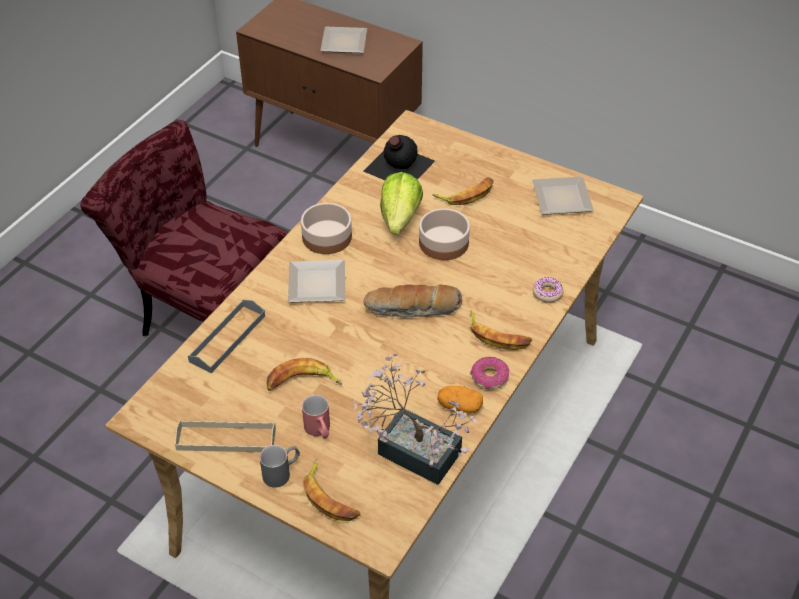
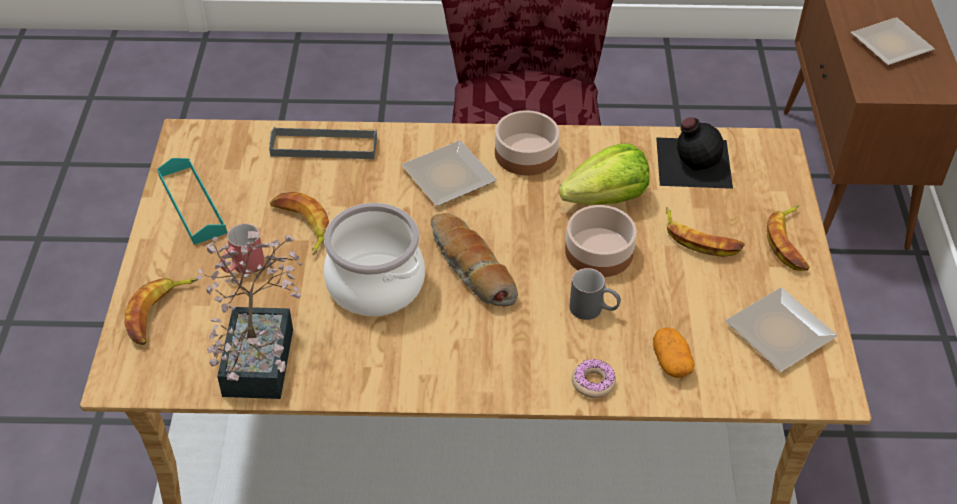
camera: 60 degrees right, 0 degrees up
beige tray [175,420,276,452] -> turquoise tray [157,158,227,245]
grey mug [259,445,300,488] -> grey mug moved to [569,268,621,320]
potato [437,386,483,413] -> potato moved to [653,327,695,378]
banana [470,310,532,350] -> banana moved to [767,205,810,271]
donut [470,357,509,390] -> none
none -> cooking pot [324,203,425,316]

